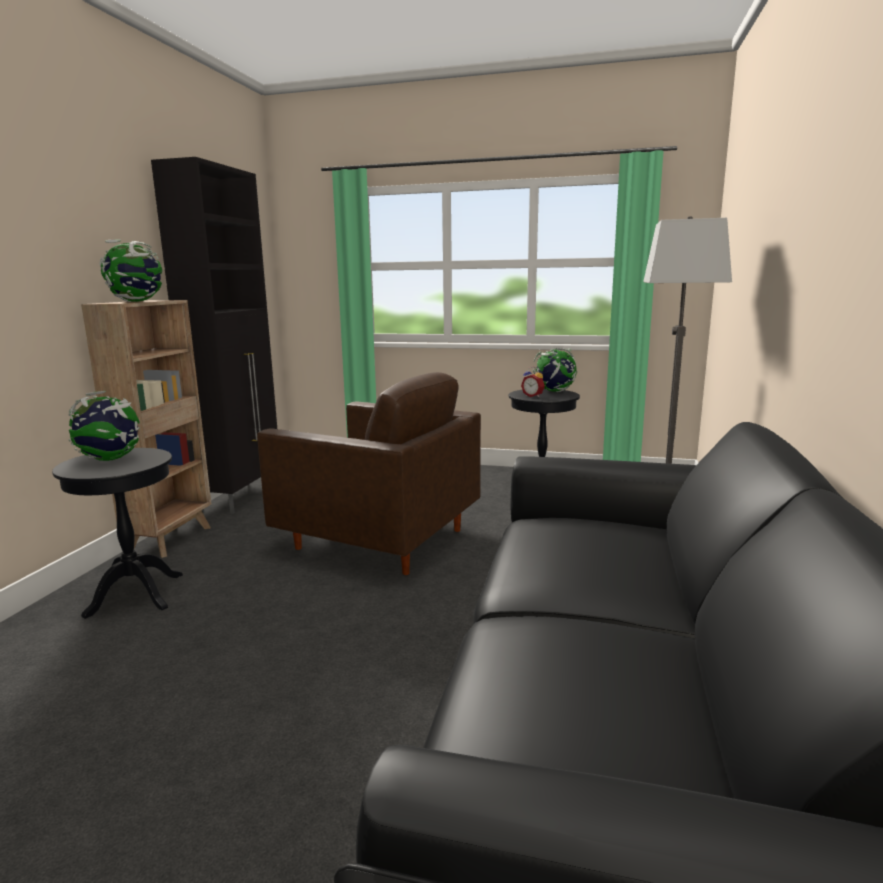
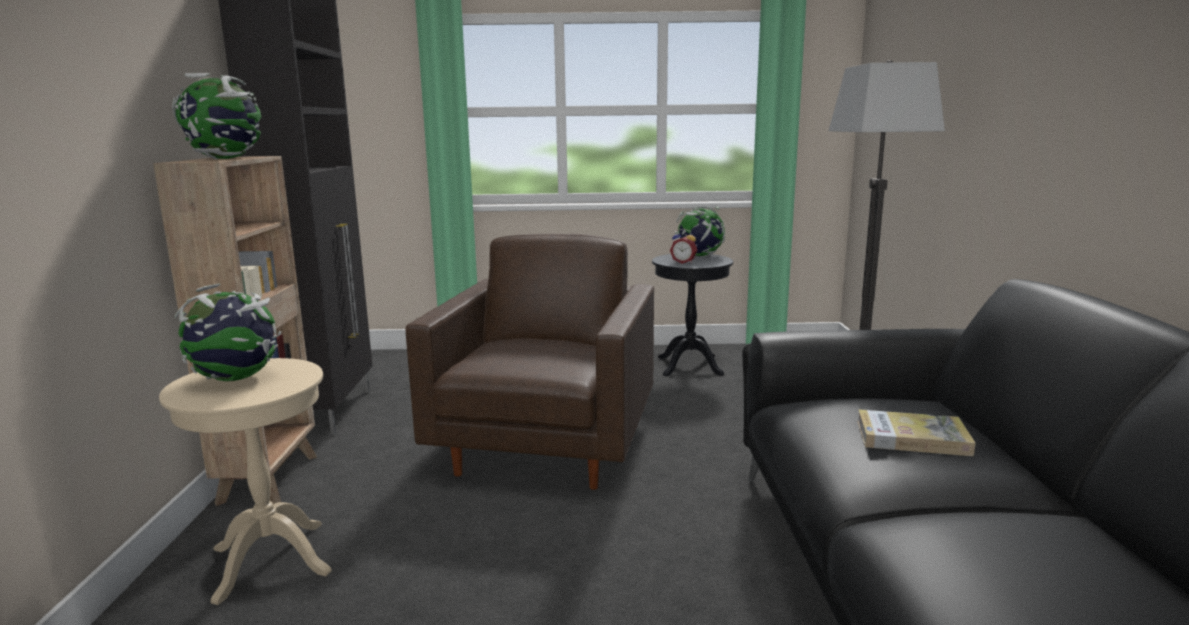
camera: 15 degrees left, 0 degrees up
black side table [52,448,183,619] -> beige side table [159,358,332,605]
brown armchair [257,372,481,575] -> brown armchair turned 90 degrees counterclockwise [406,234,654,490]
none -> book [857,409,976,456]

